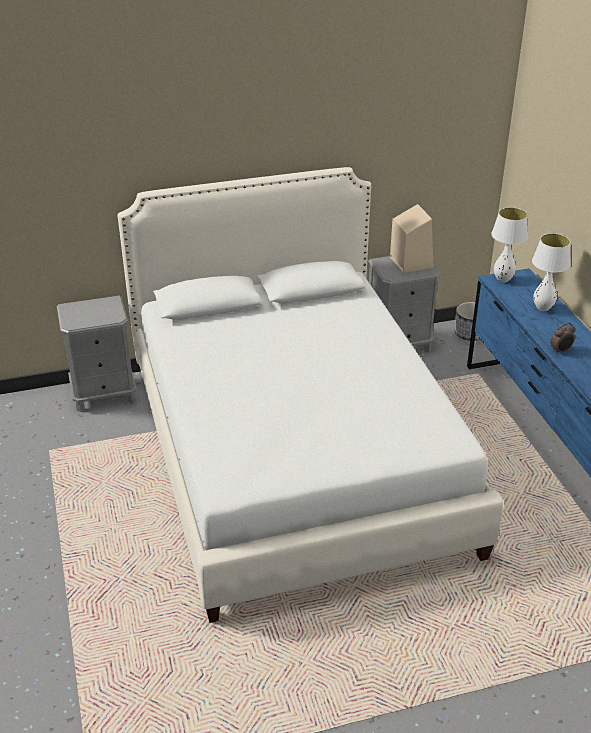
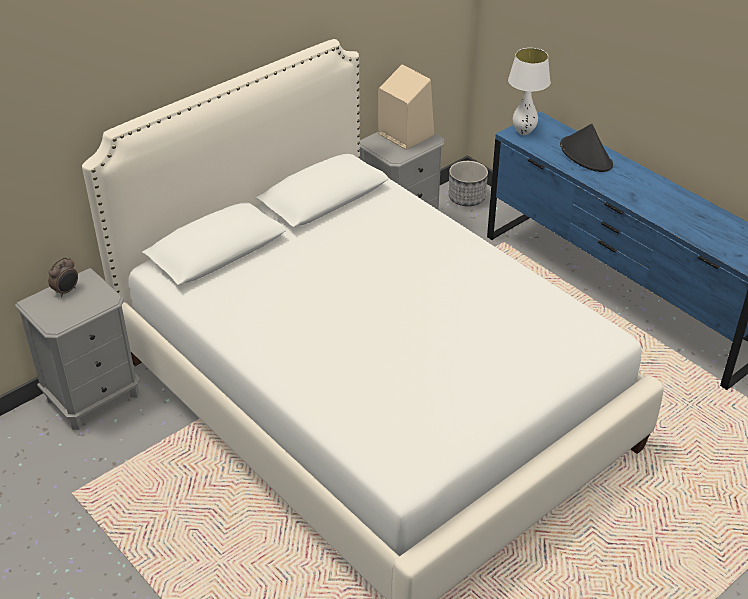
camera: 25 degrees left, 5 degrees up
white table lamp [532,233,571,312] -> black hat [560,124,613,172]
alarm clock [550,323,575,355] -> alarm clock moved to [48,257,78,297]

